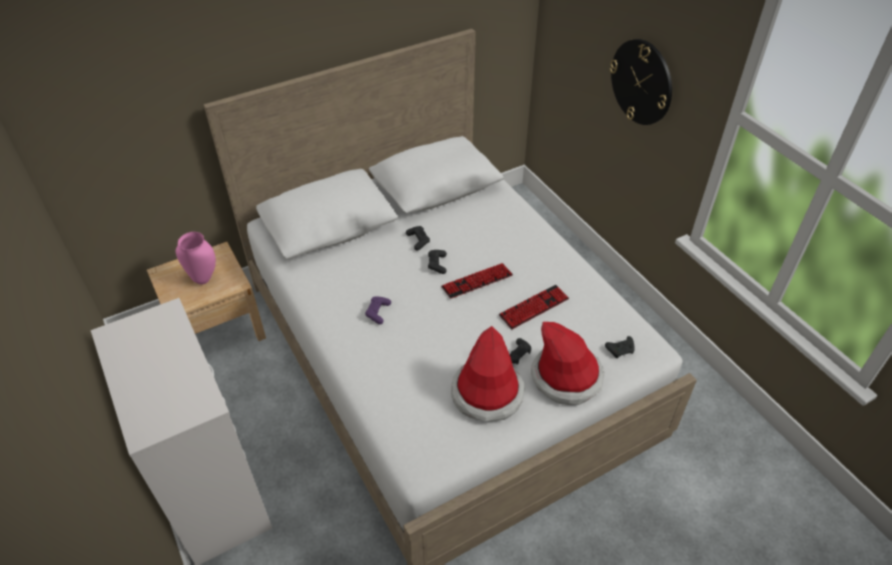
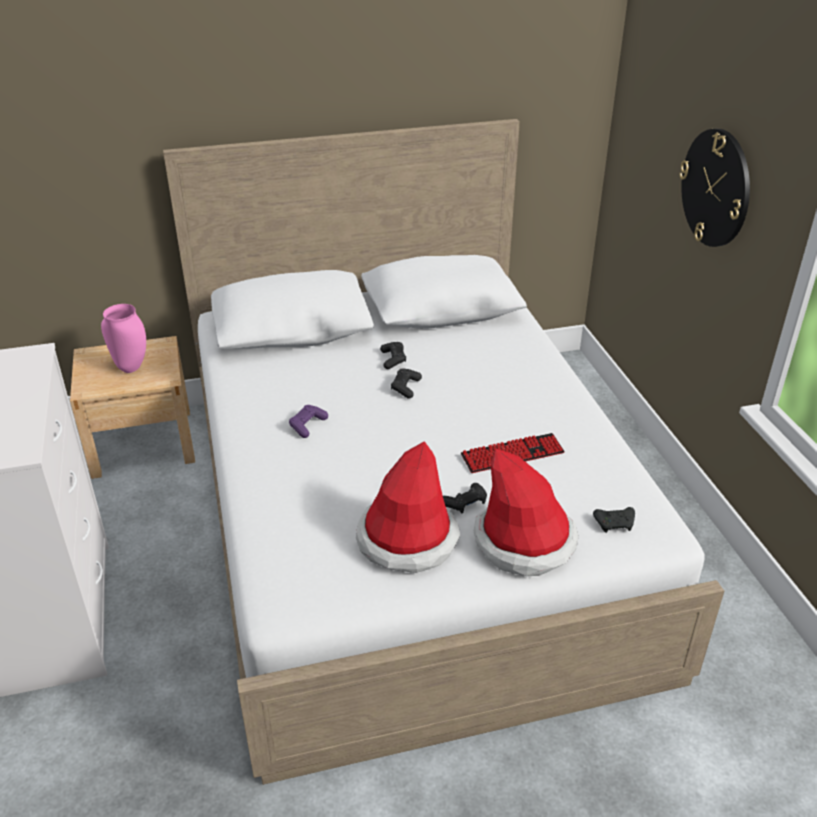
camera: 15 degrees right, 10 degrees down
keyboard [441,263,513,299] -> none

